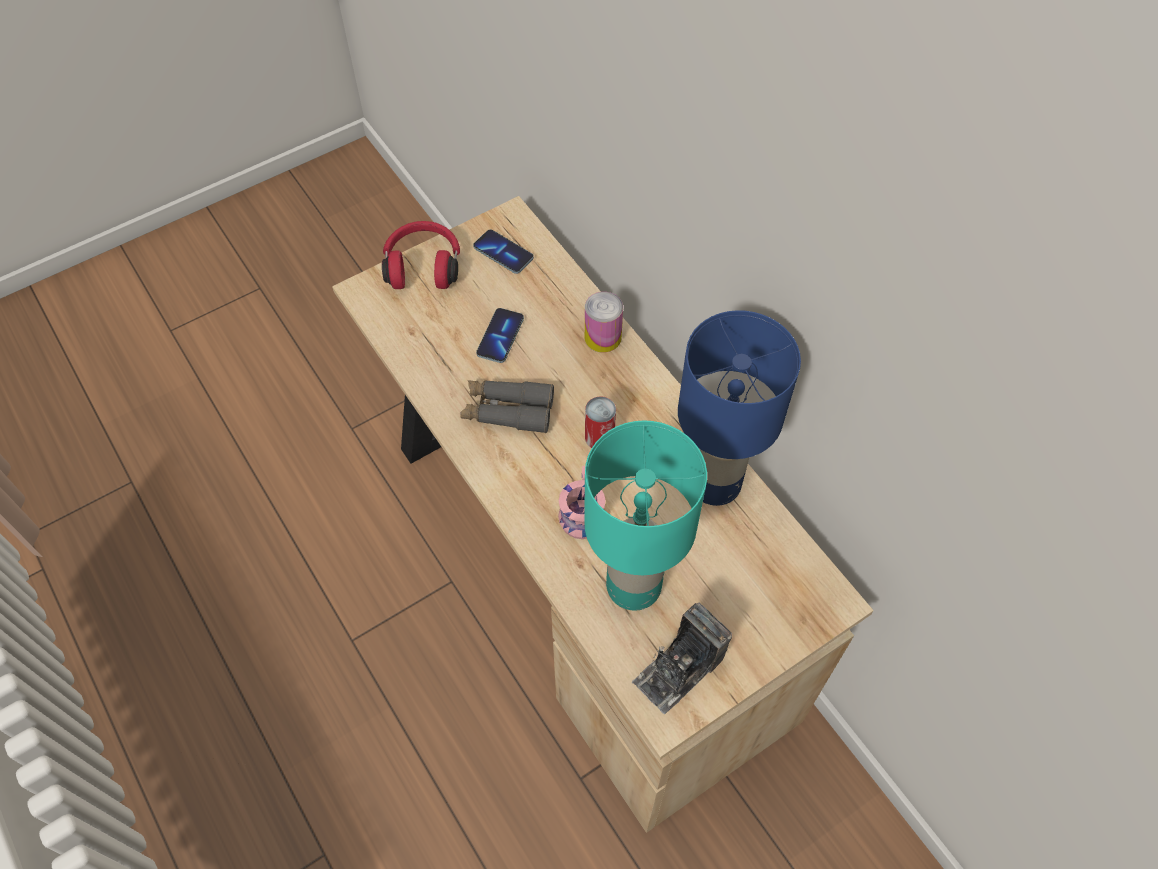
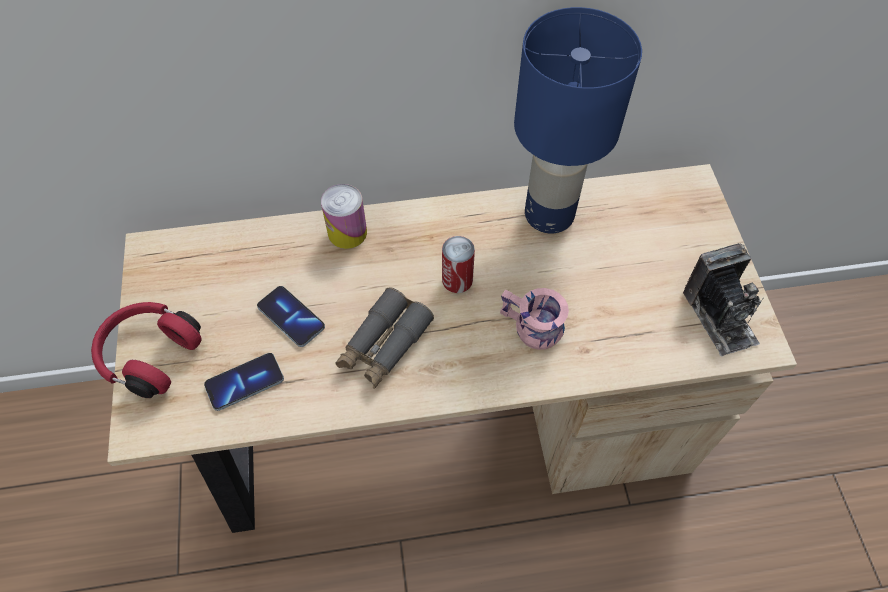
camera: 65 degrees left, 0 degrees up
phone [473,229,534,274] -> phone moved to [204,353,284,411]
turquoise table lamp [584,420,707,611] -> none

